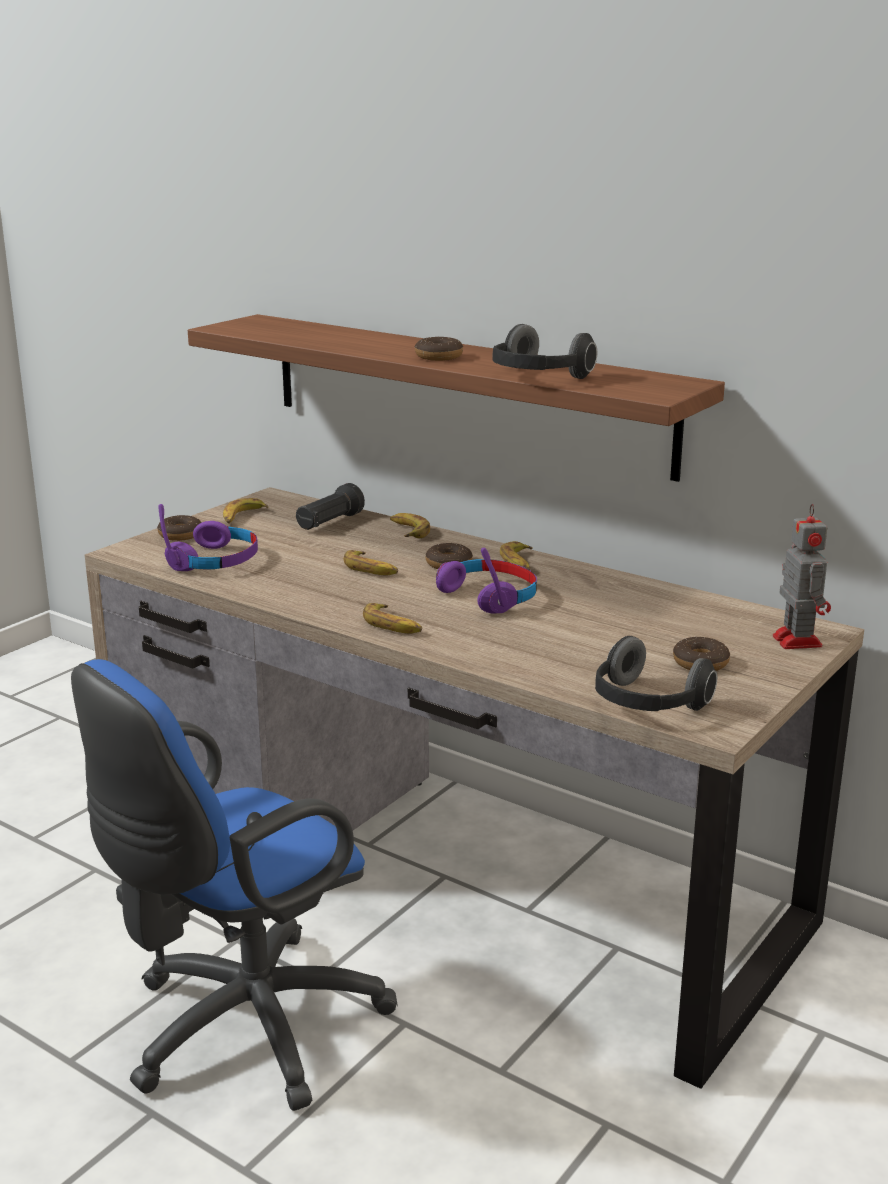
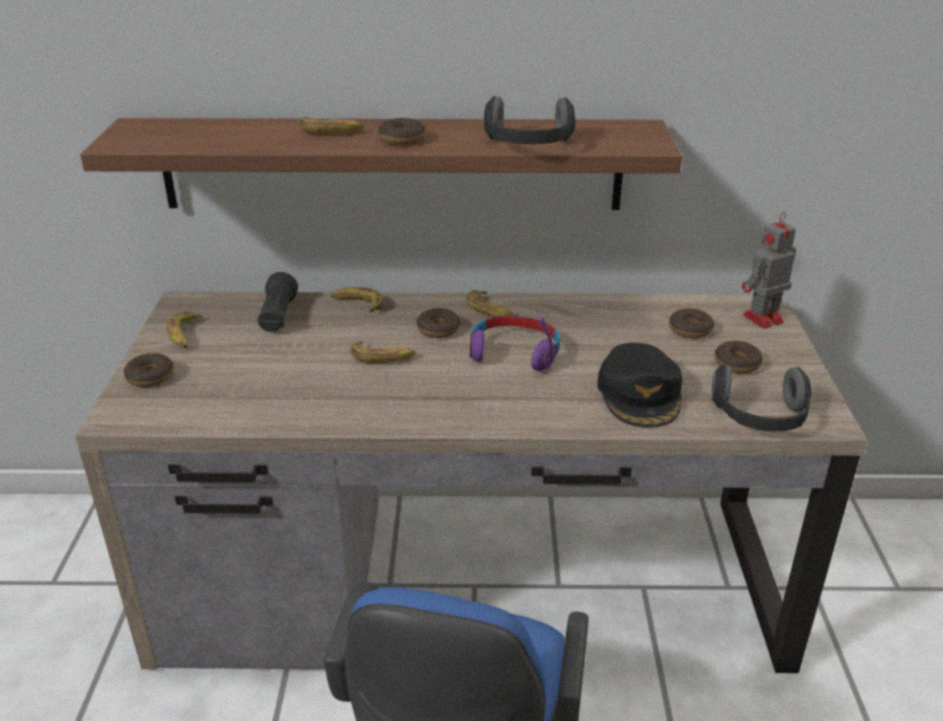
camera: 35 degrees left, 10 degrees up
purple headphones [158,504,258,571] -> none
banana [363,603,422,634] -> banana moved to [299,117,364,135]
toy robot [773,504,831,649] -> toy robot turned 75 degrees counterclockwise [742,212,796,329]
none -> black cap [597,343,682,428]
none -> donut [669,308,714,338]

